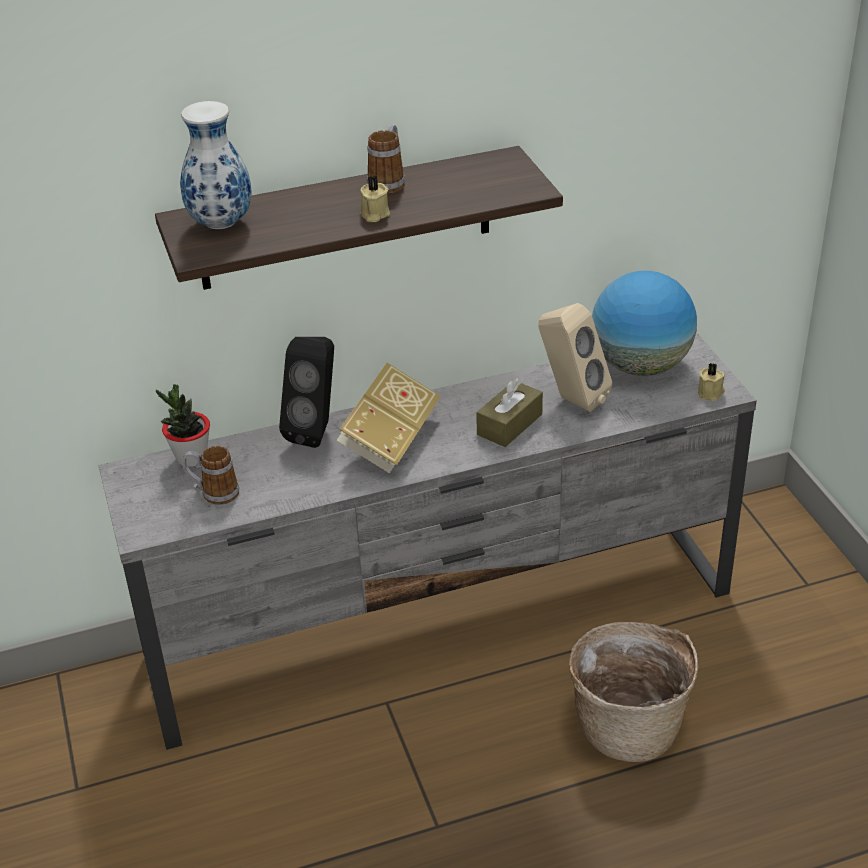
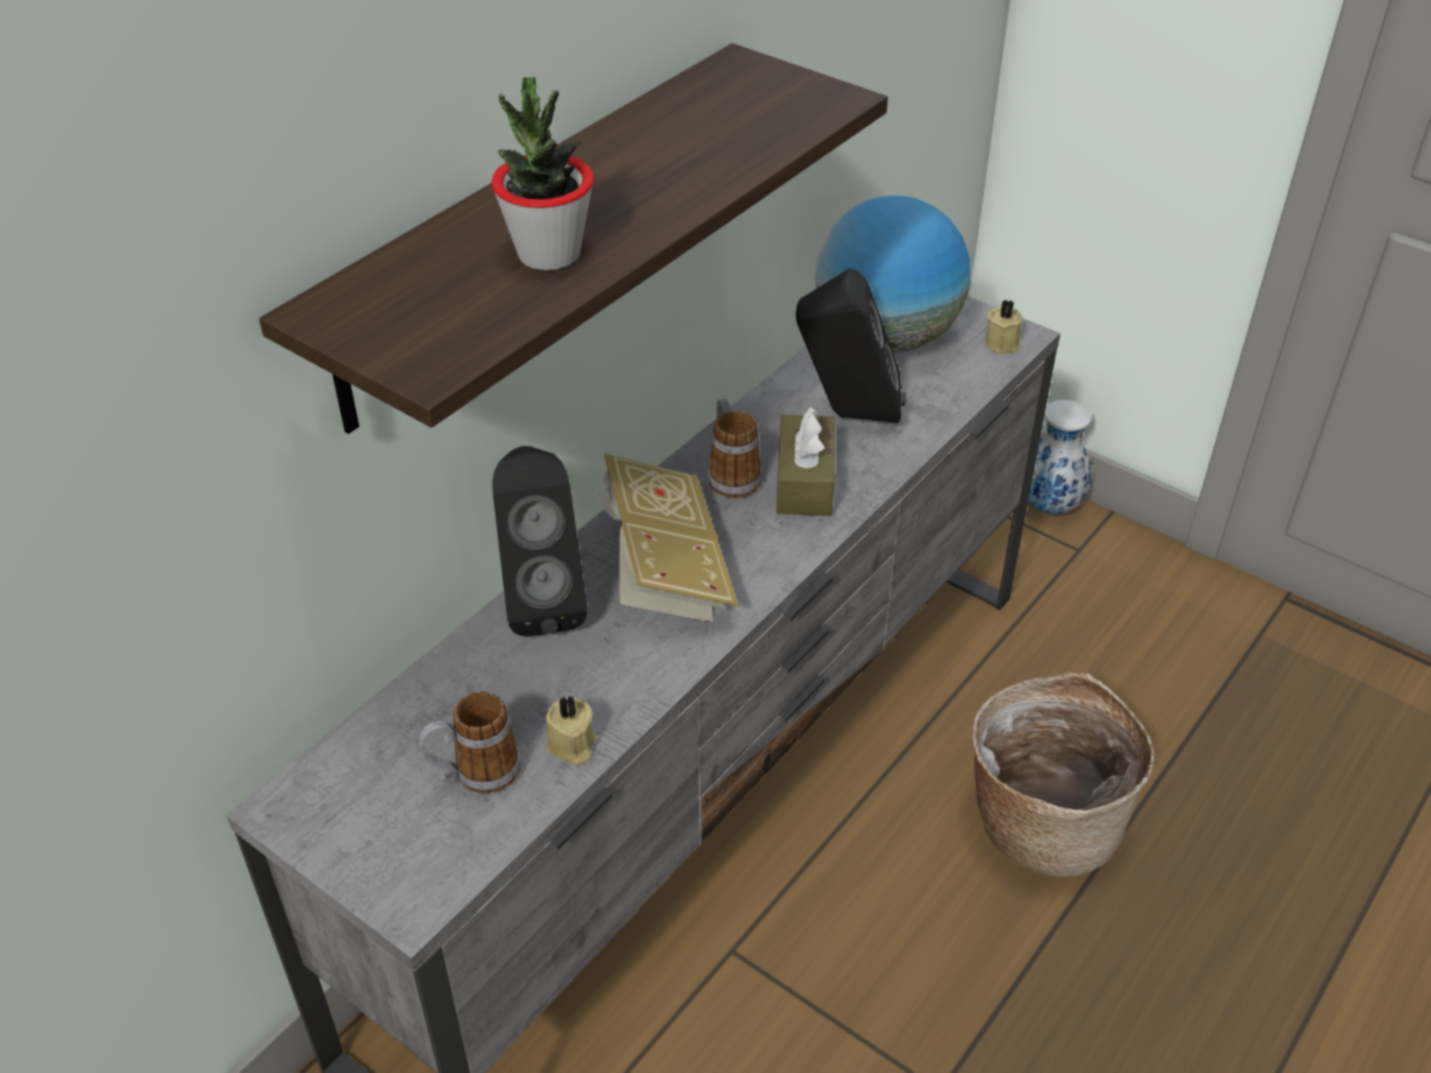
camera: 35 degrees left, 5 degrees up
potted plant [156,384,210,467] -> potted plant moved to [491,77,594,271]
vase [180,101,252,229] -> vase moved to [1028,400,1092,514]
beige candle [360,176,390,222] -> beige candle moved to [546,696,597,766]
mug [367,125,405,194] -> mug moved to [708,399,762,498]
beige speaker [538,303,612,412] -> black speaker [796,268,906,423]

